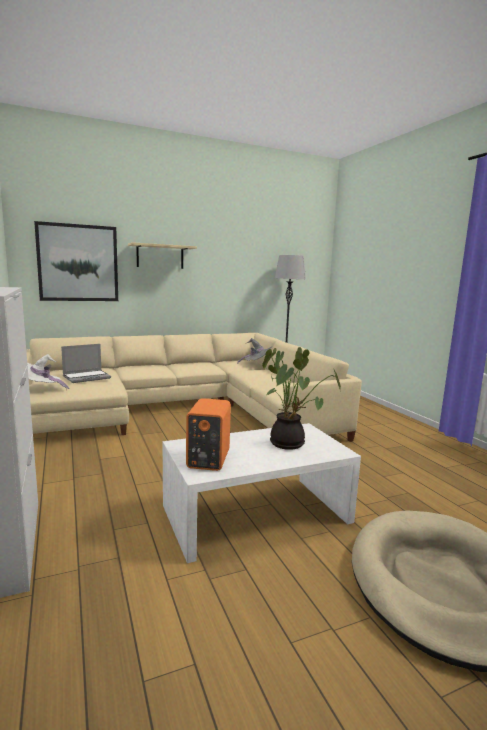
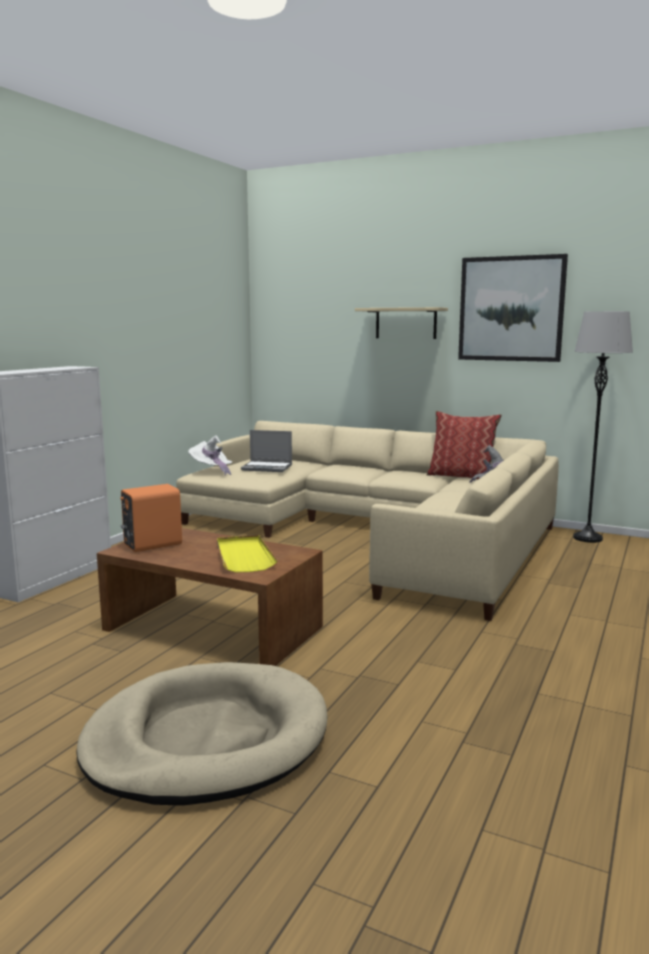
camera: 50 degrees right, 0 degrees up
picture [34,221,118,301] -> picture moved to [458,254,568,362]
white coffee table [163,423,361,563] -> brown coffee table [97,528,323,666]
potted plant [262,347,341,450] -> yellow tray [217,535,278,573]
none -> pillow [426,411,502,479]

